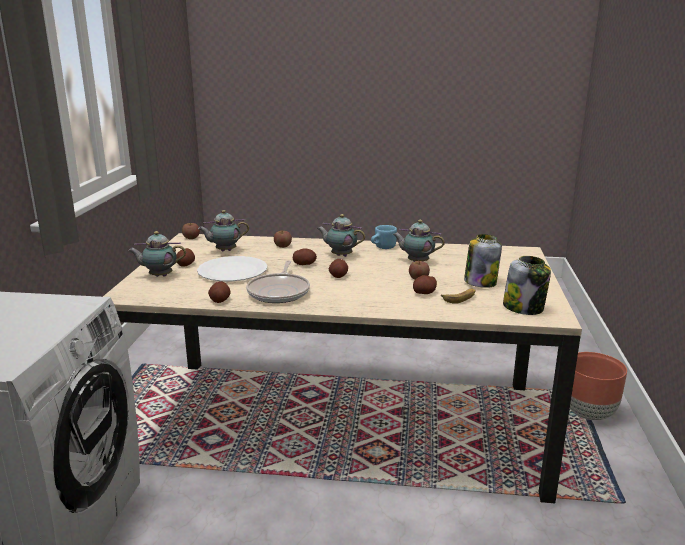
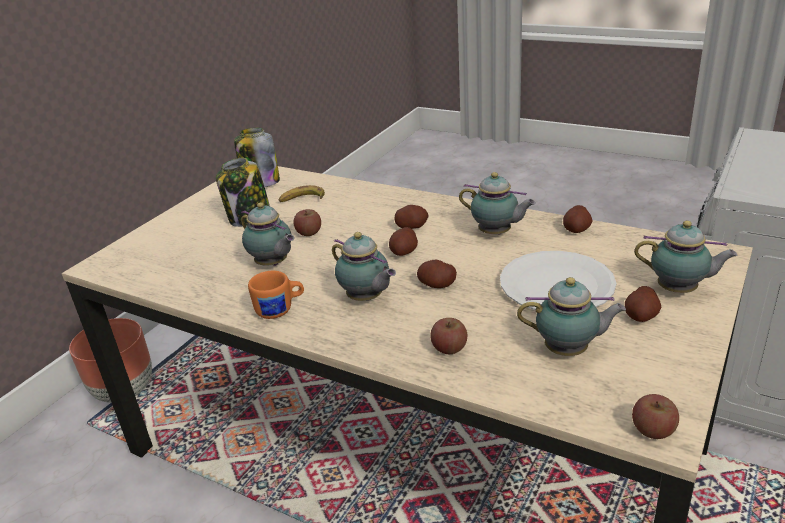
camera: 155 degrees left, 10 degrees up
frying pan [246,260,310,303] -> teapot [459,172,536,234]
blue mug [371,225,397,249] -> orange mug [248,271,304,319]
potato [413,275,437,294] -> potato moved to [394,205,429,229]

